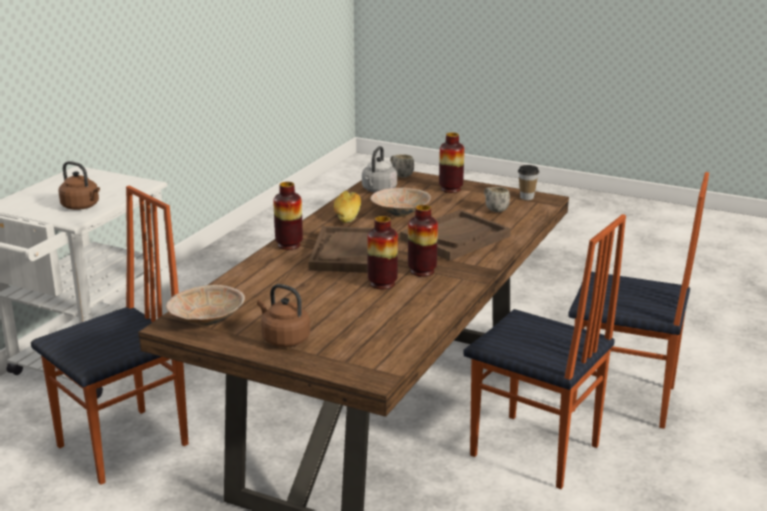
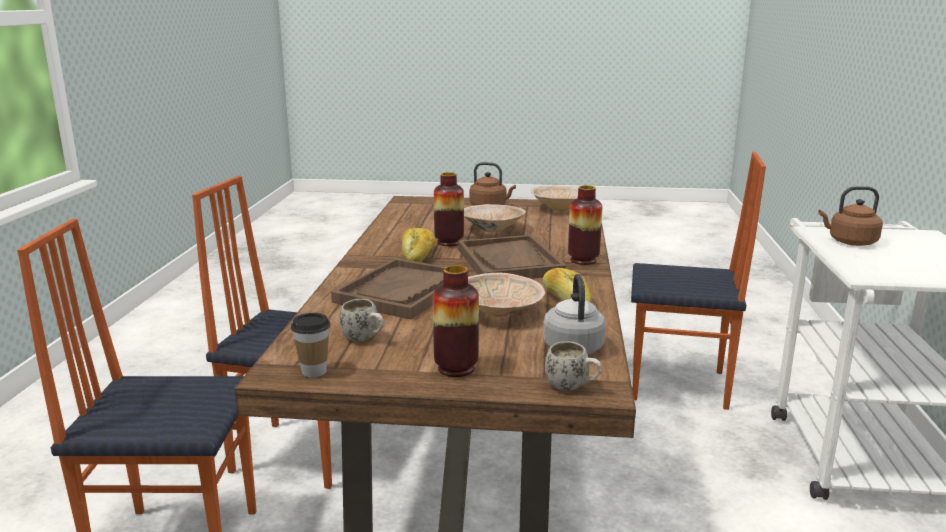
camera: 160 degrees right, 5 degrees down
chair [31,186,188,485] -> chair turned 105 degrees counterclockwise [631,152,766,410]
vase [408,205,438,277] -> bread [402,227,436,262]
none -> beige bowl [464,204,526,233]

